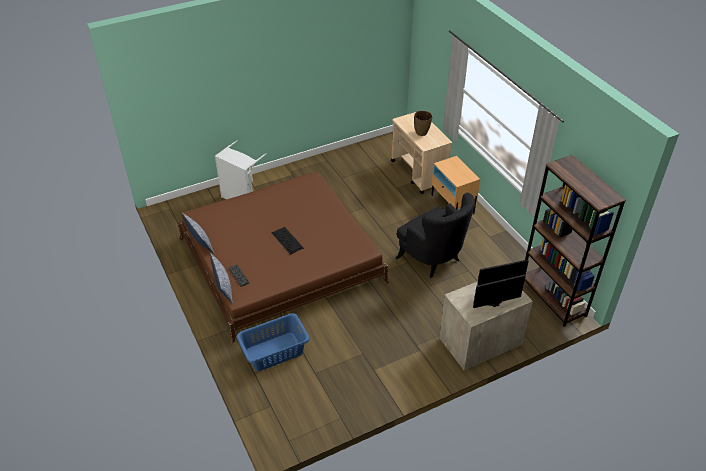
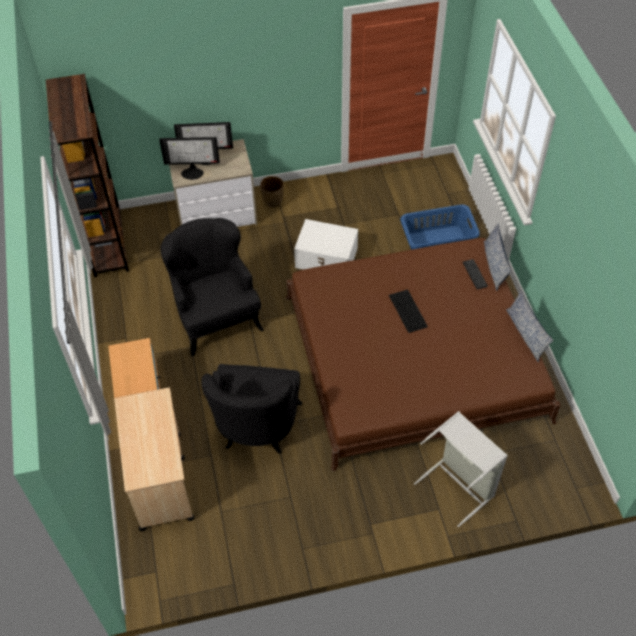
camera: 165 degrees left, 10 degrees up
brown vase [414,111,432,136] -> brown vase moved to [260,176,284,208]
none -> black armchair [201,364,302,454]
none -> white storage box [294,219,358,270]

